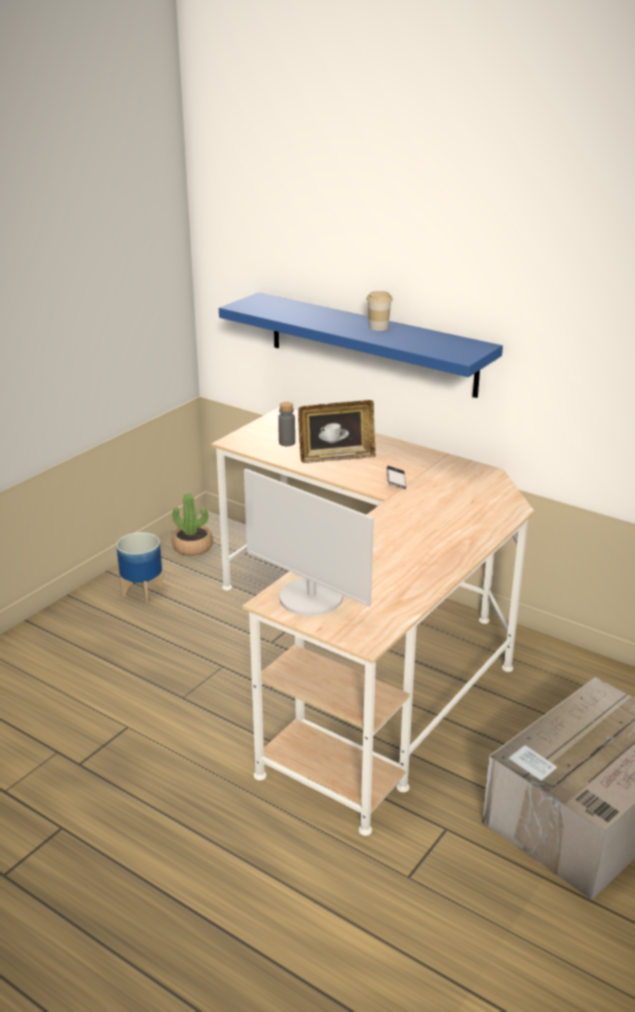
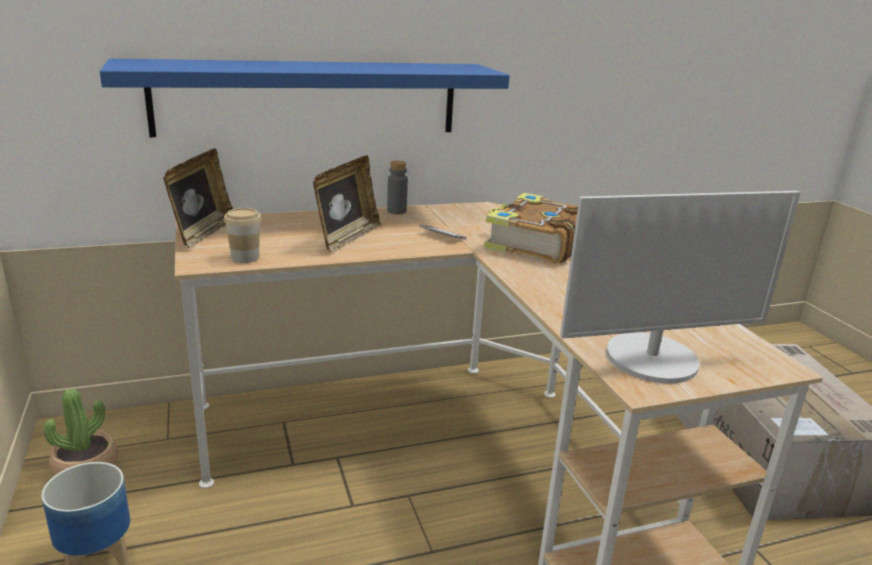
camera: 55 degrees left, 5 degrees down
grey bottle [278,402,295,446] -> grey bottle moved to [387,161,408,214]
cup [366,291,393,331] -> cup moved to [224,208,262,263]
none -> picture frame [163,148,233,248]
none -> book [484,193,578,263]

